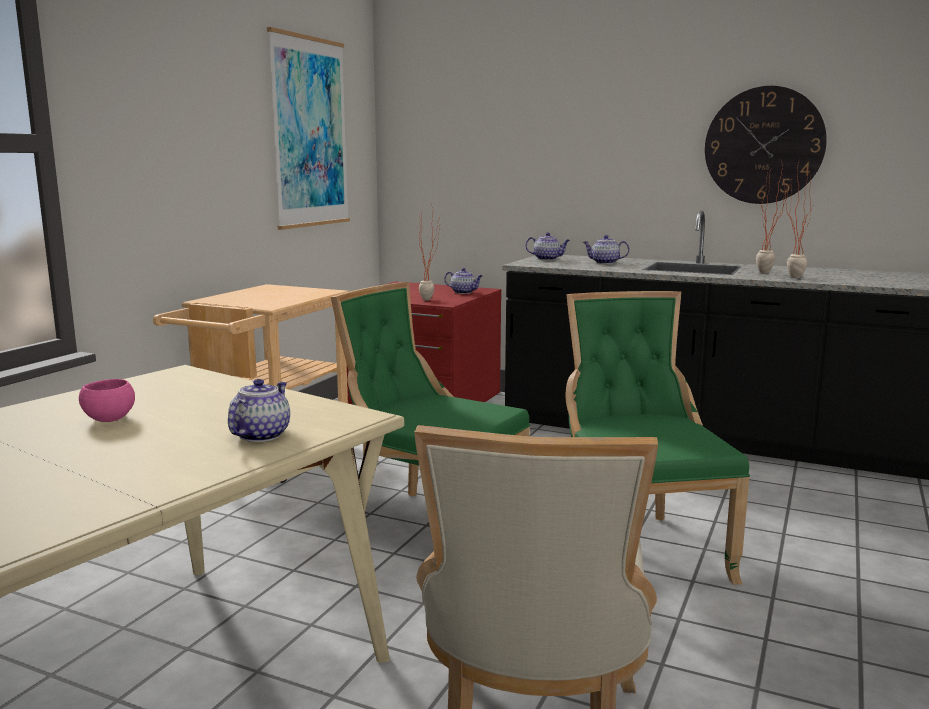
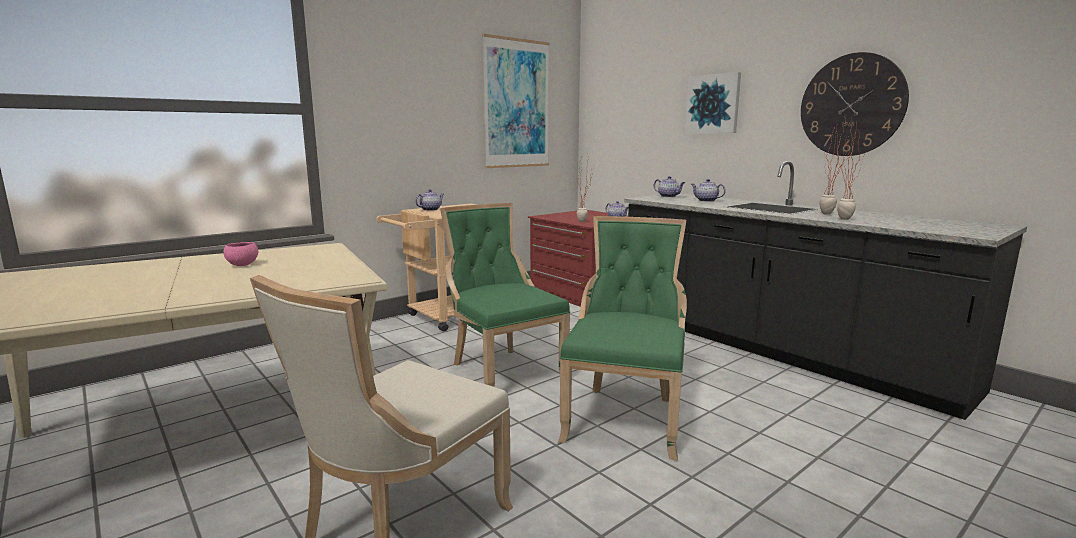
camera: 25 degrees right, 0 degrees up
teapot [228,379,290,442] -> teapot moved to [415,189,444,211]
none -> picture [685,72,741,133]

